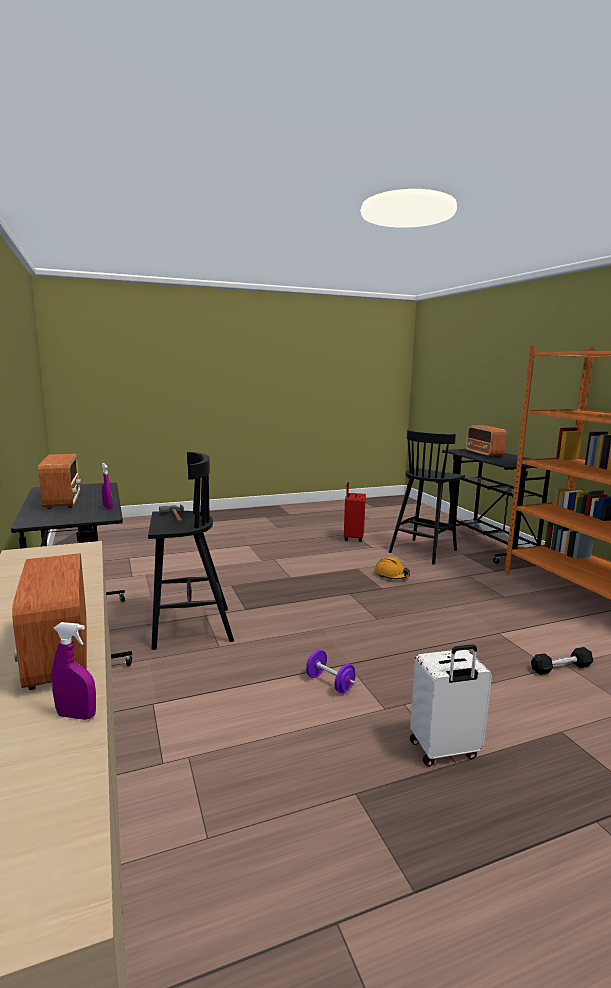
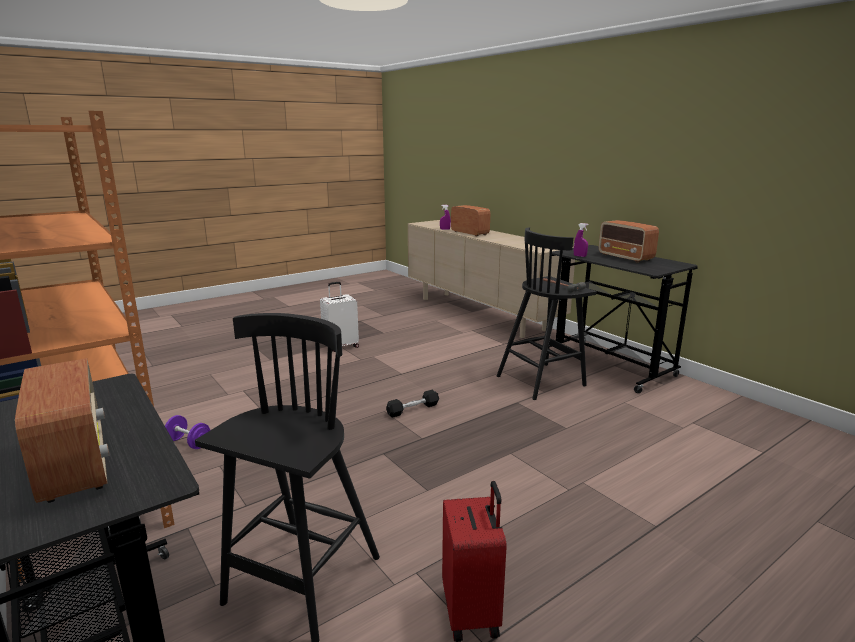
camera: 165 degrees right, 5 degrees up
purple dumbbell [306,650,356,693] -> purple dumbbell moved to [165,415,210,449]
orange hard hat [374,557,410,579] -> none
black dumbbell [531,647,593,675] -> black dumbbell moved to [386,390,439,418]

